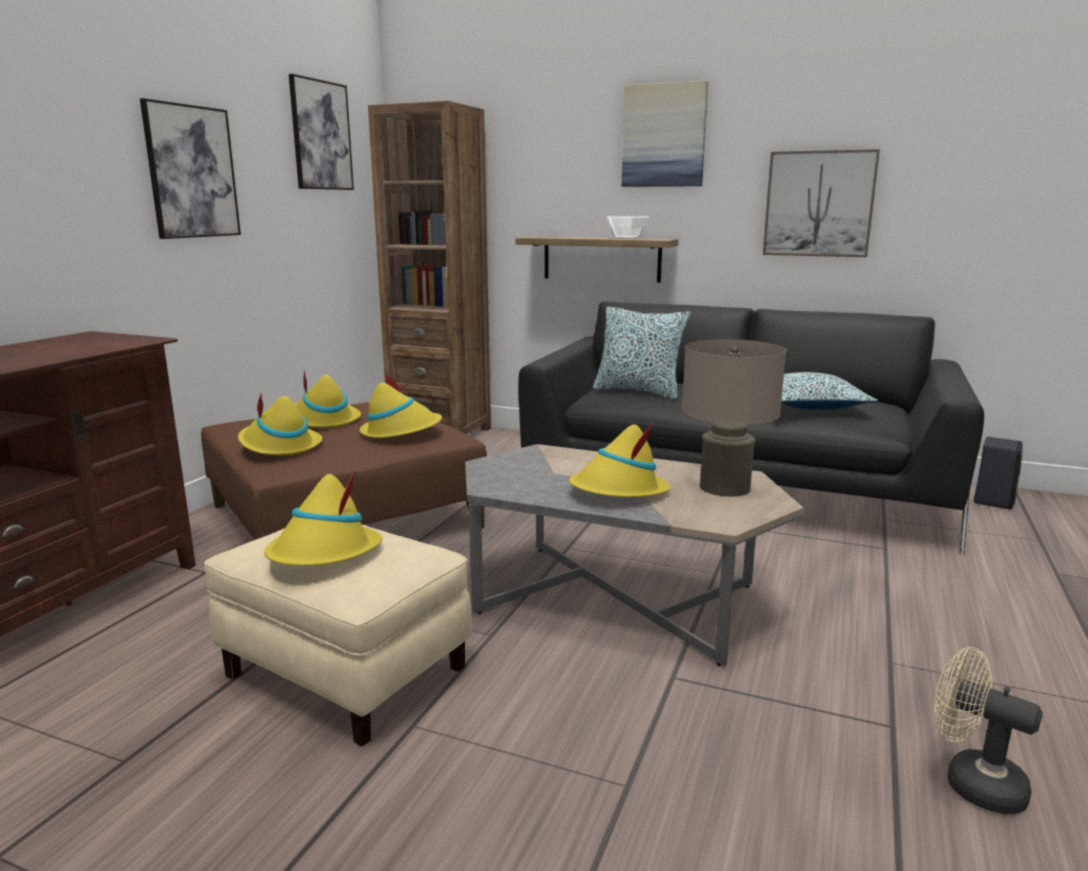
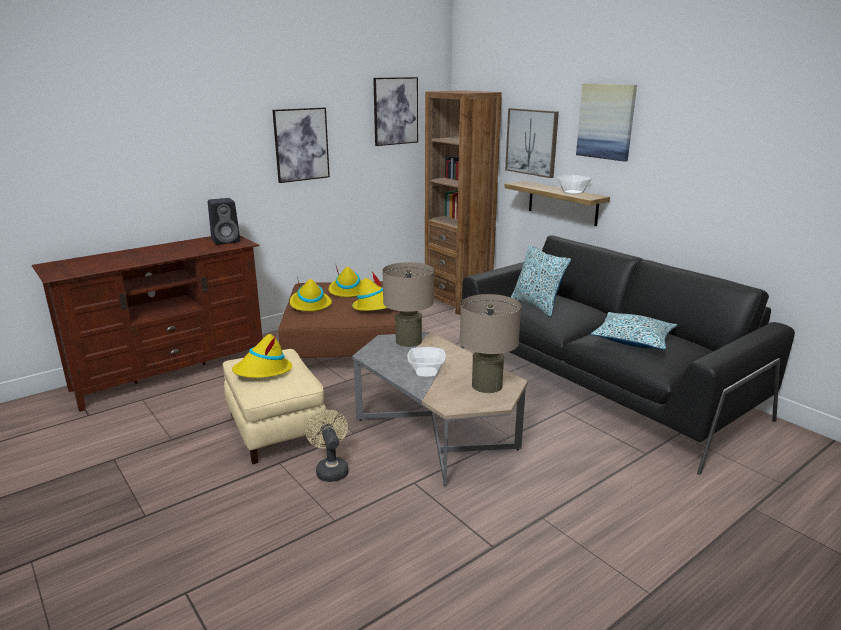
camera: 30 degrees right, 5 degrees up
yellow hat [569,423,670,497] -> bowl [407,347,446,378]
picture [763,149,880,257] -> picture moved to [505,108,559,178]
beige fan [934,647,1043,814] -> beige fan moved to [306,410,349,482]
black speaker [974,437,1023,509] -> black speaker moved to [208,198,240,245]
none -> beige table lamp [382,262,434,347]

